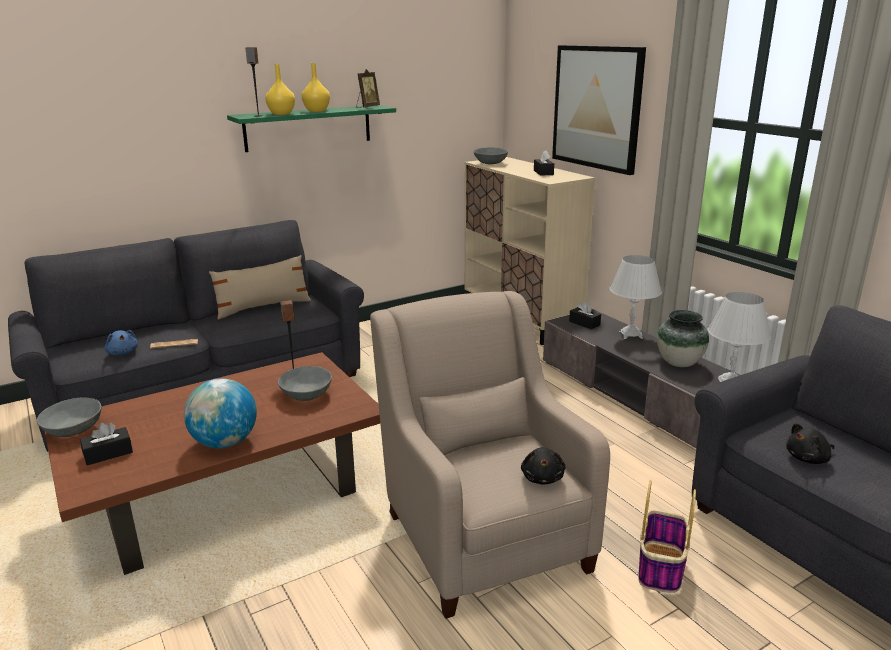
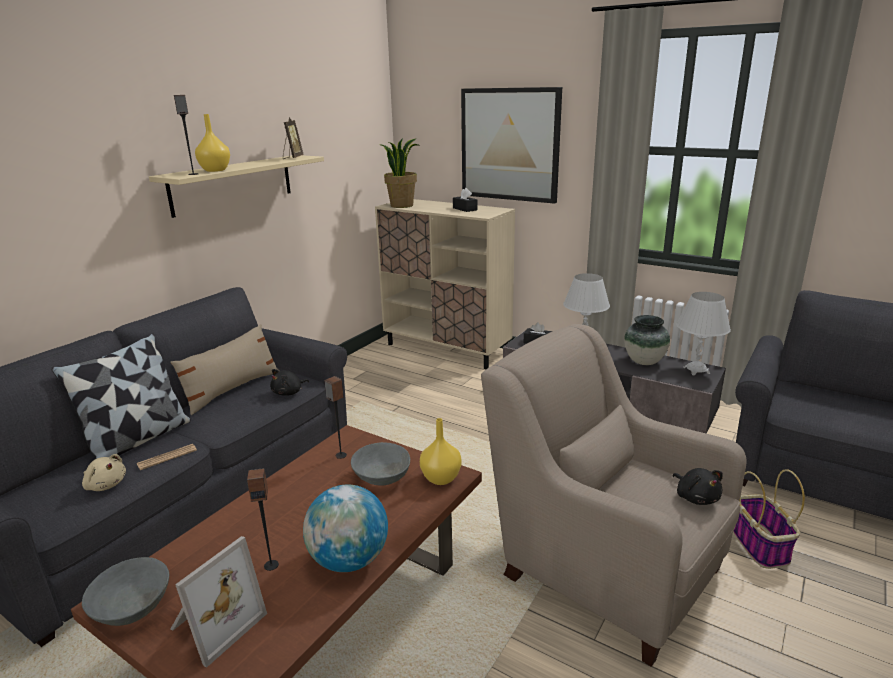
camera: 25 degrees left, 0 degrees up
black tissue box [80,423,133,465] -> picture frame [171,536,267,668]
blue plush toy [104,330,138,356] -> beige plush toy [82,454,126,491]
green shelf [227,105,396,152] -> beige shelf [149,155,324,218]
yellow vase [302,63,330,112] -> yellow vase moved to [420,418,462,485]
grey bowl [473,147,508,164] -> potted plant [379,138,420,208]
black plush toy [786,423,834,464] -> black plush toy moved to [270,369,309,396]
none -> pillow [51,334,191,459]
none -> speaker [247,468,279,571]

